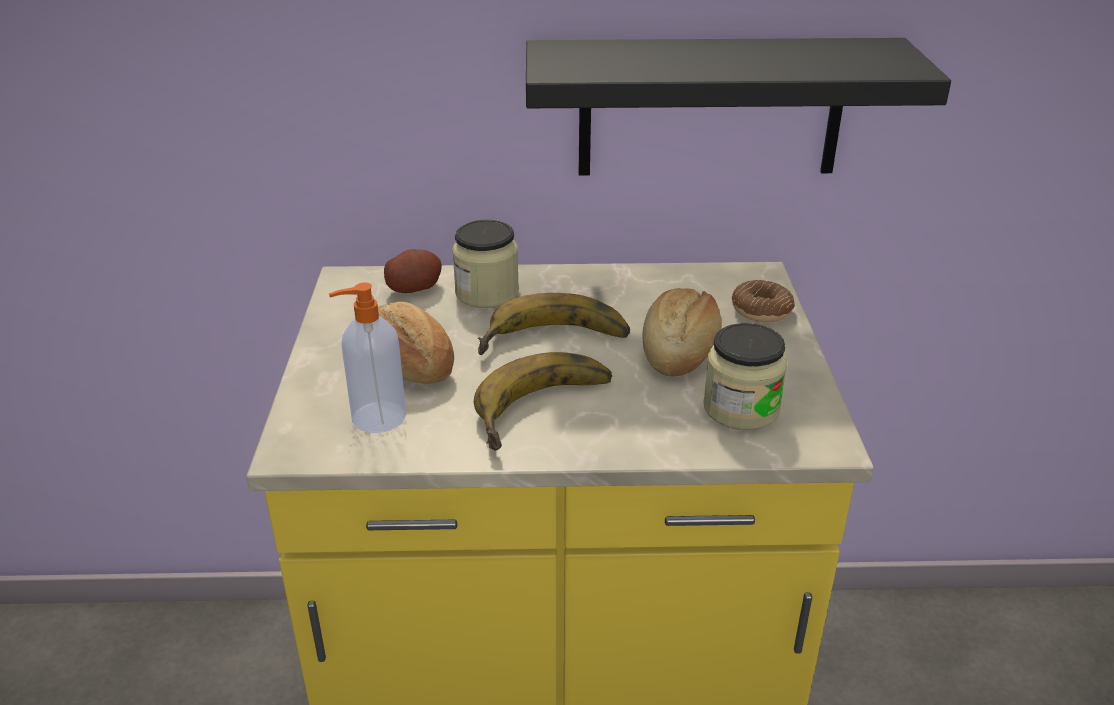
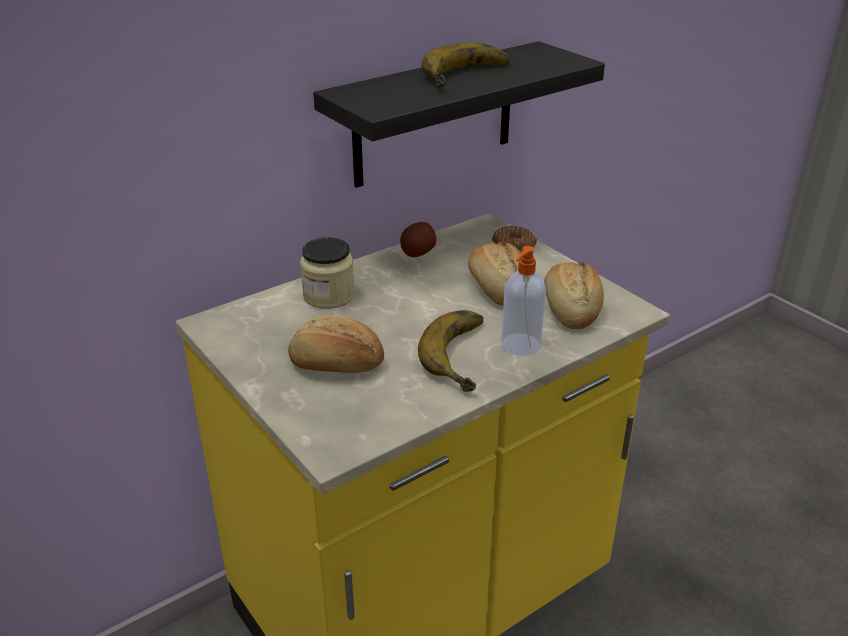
camera: 35 degrees left, 0 degrees up
soap dispenser [329,282,406,433] -> soap dispenser moved to [501,246,546,356]
potato [384,249,442,293] -> potato moved to [400,222,436,257]
banana [478,293,630,355] -> banana moved to [421,43,510,87]
jar [703,323,788,430] -> bread [544,262,604,329]

